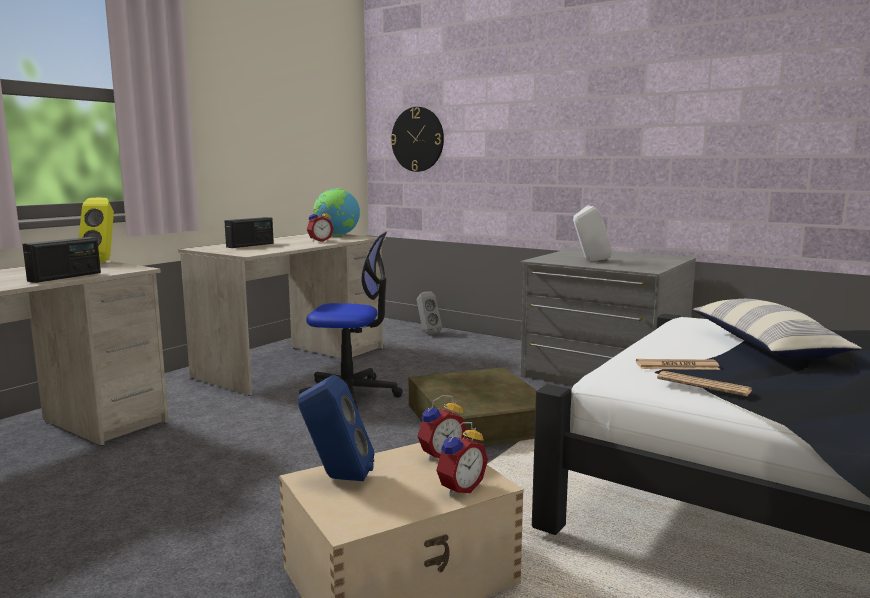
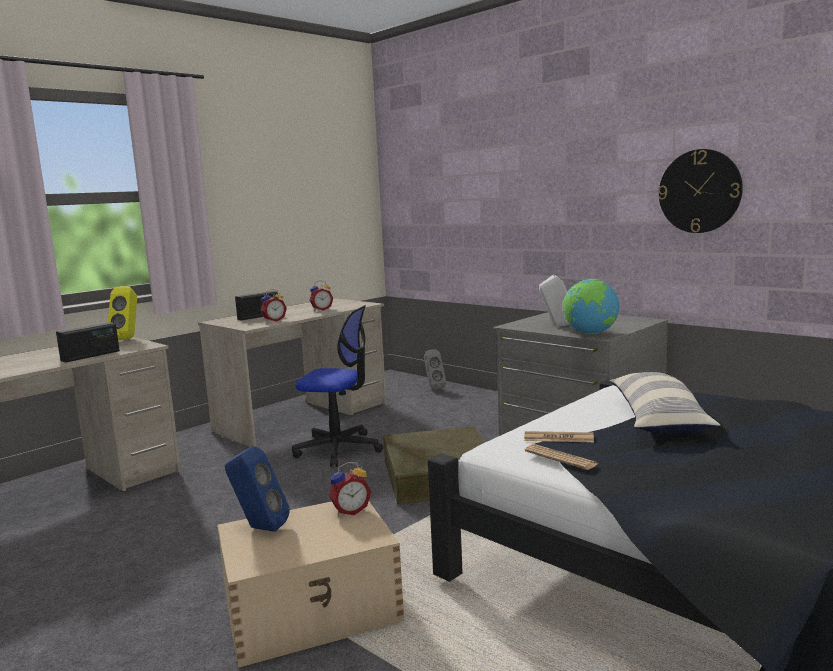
camera: 10 degrees right, 0 degrees up
globe [313,188,360,236] -> globe moved to [563,279,619,334]
wall clock [390,107,444,172] -> wall clock moved to [658,149,743,233]
alarm clock [436,422,488,496] -> alarm clock moved to [261,289,287,322]

